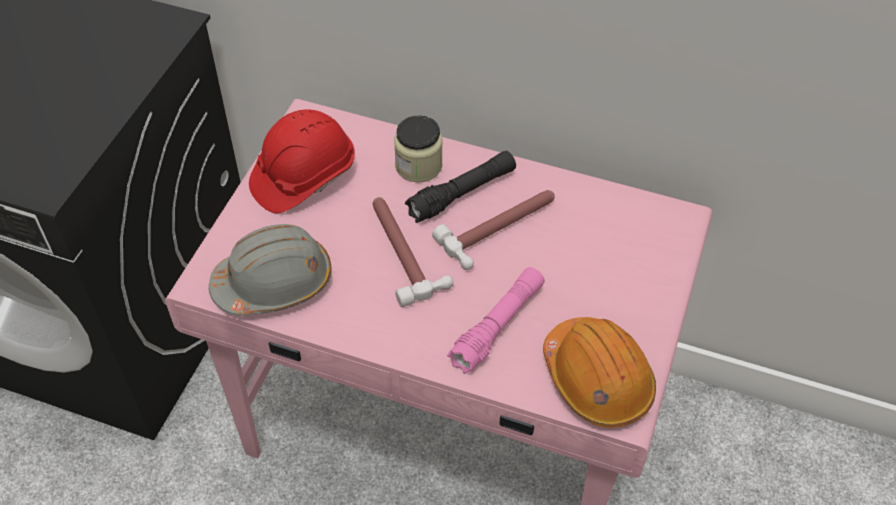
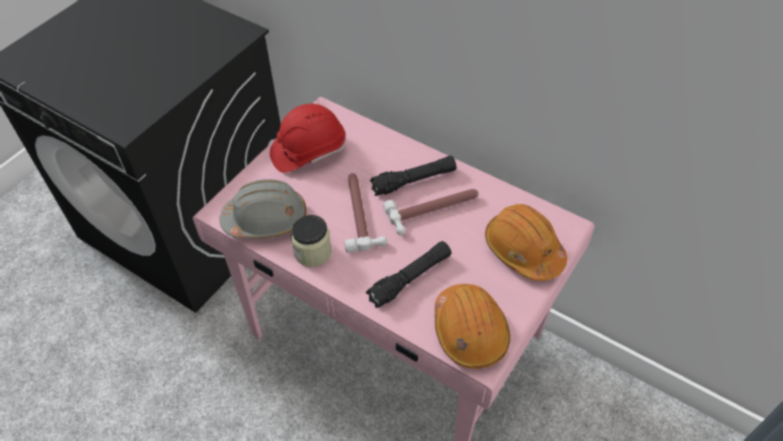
camera: 15 degrees right, 0 degrees up
jar [394,115,443,182] -> jar moved to [291,215,332,267]
pink flashlight [447,267,545,374] -> black flashlight [366,241,451,308]
none -> orange hard hat [485,204,567,281]

